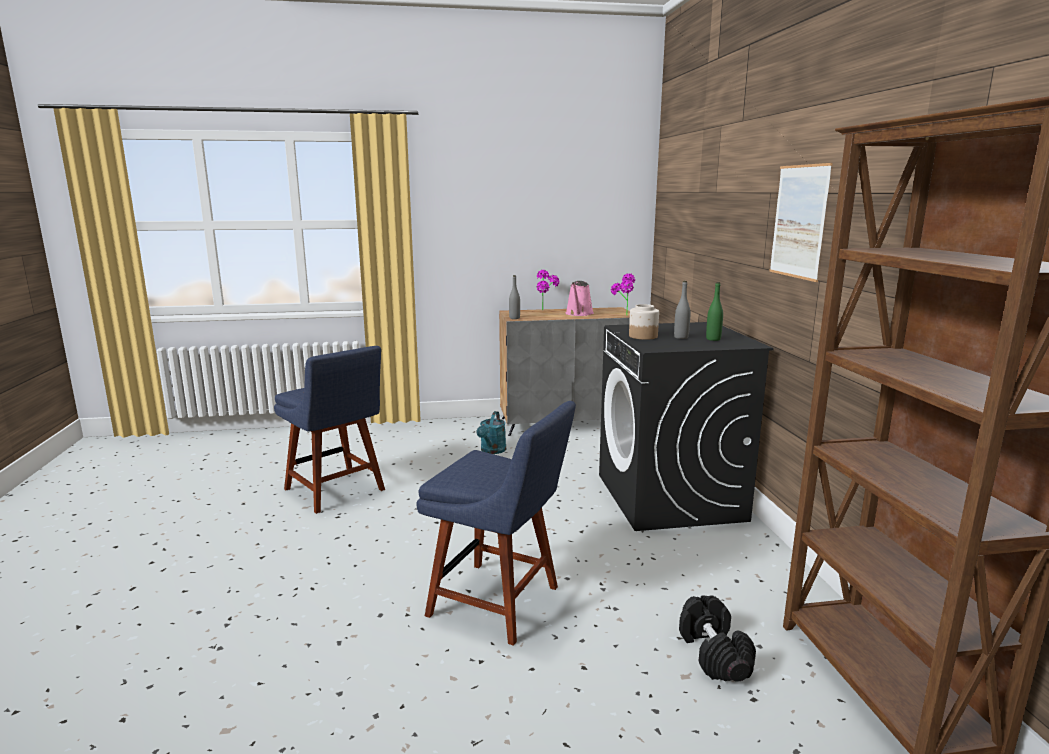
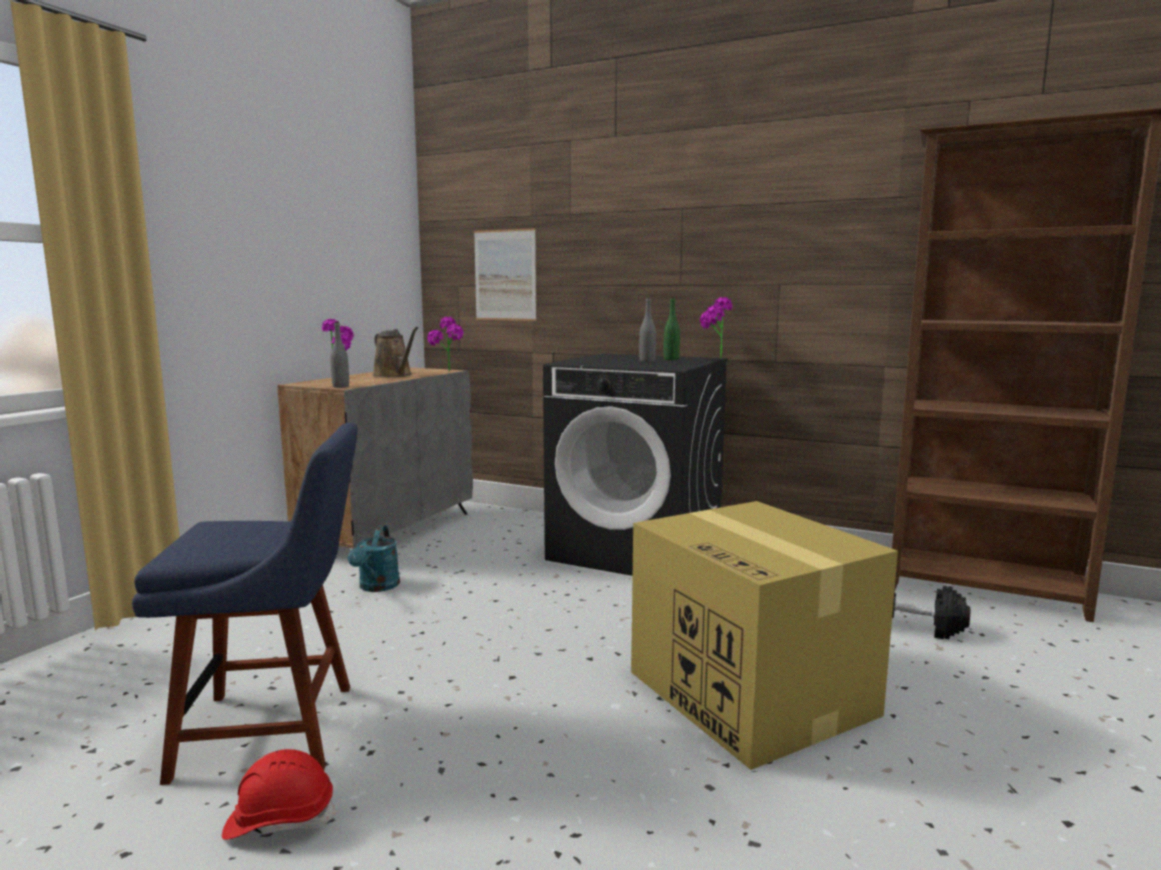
camera: 55 degrees left, 5 degrees down
blue chair [416,401,576,646] -> cardboard box [631,501,898,770]
turquoise watering can [476,411,506,454] -> turquoise watering can turned 45 degrees clockwise [348,525,400,592]
pink watering can [566,281,594,316] -> brown watering can [373,327,418,377]
jar [629,304,659,340] -> none
picture [769,163,833,282] -> picture moved to [474,228,537,321]
none -> red hard hat [222,749,336,840]
none -> potted plant [700,297,733,359]

